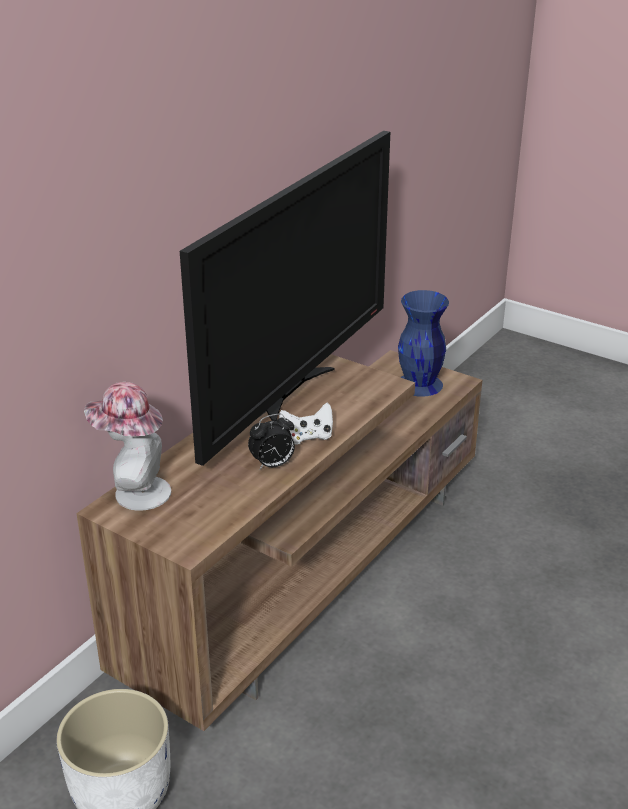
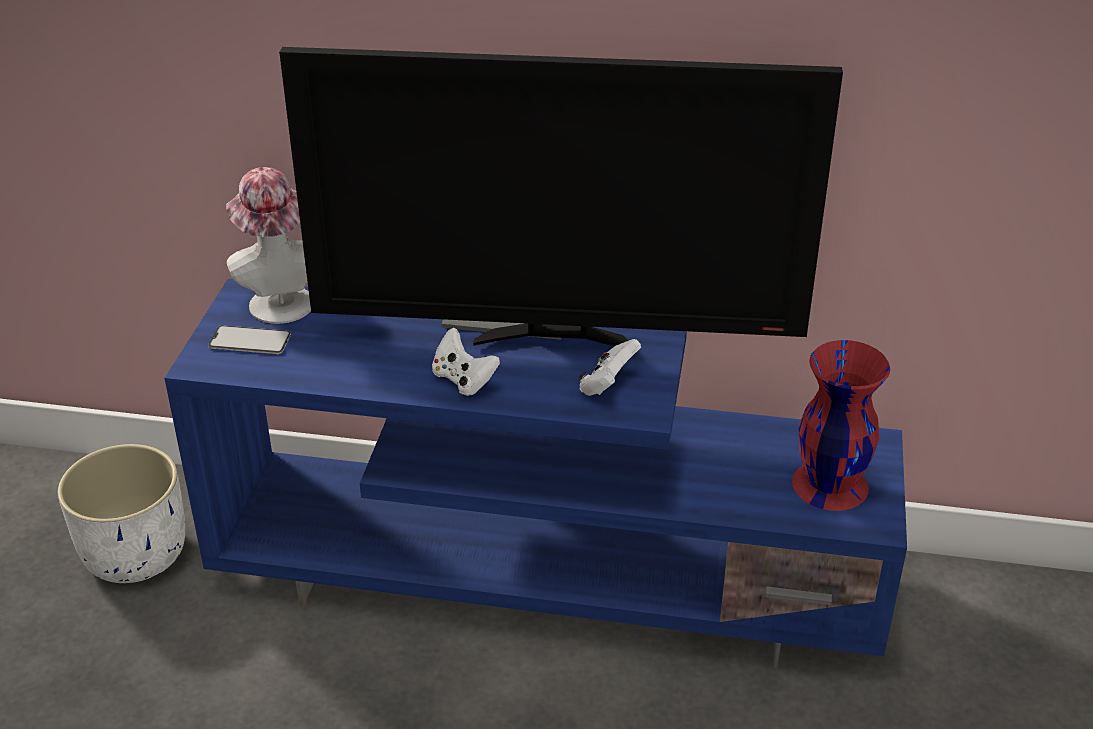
camera: 65 degrees right, 5 degrees up
brown tv stand [76,350,482,731] -> blue tv stand [164,279,907,669]
alarm clock [248,414,295,470] -> none
blue vase [398,290,449,397] -> red vase [792,340,890,511]
none -> phone [208,325,291,354]
none -> white game controller [579,339,641,396]

